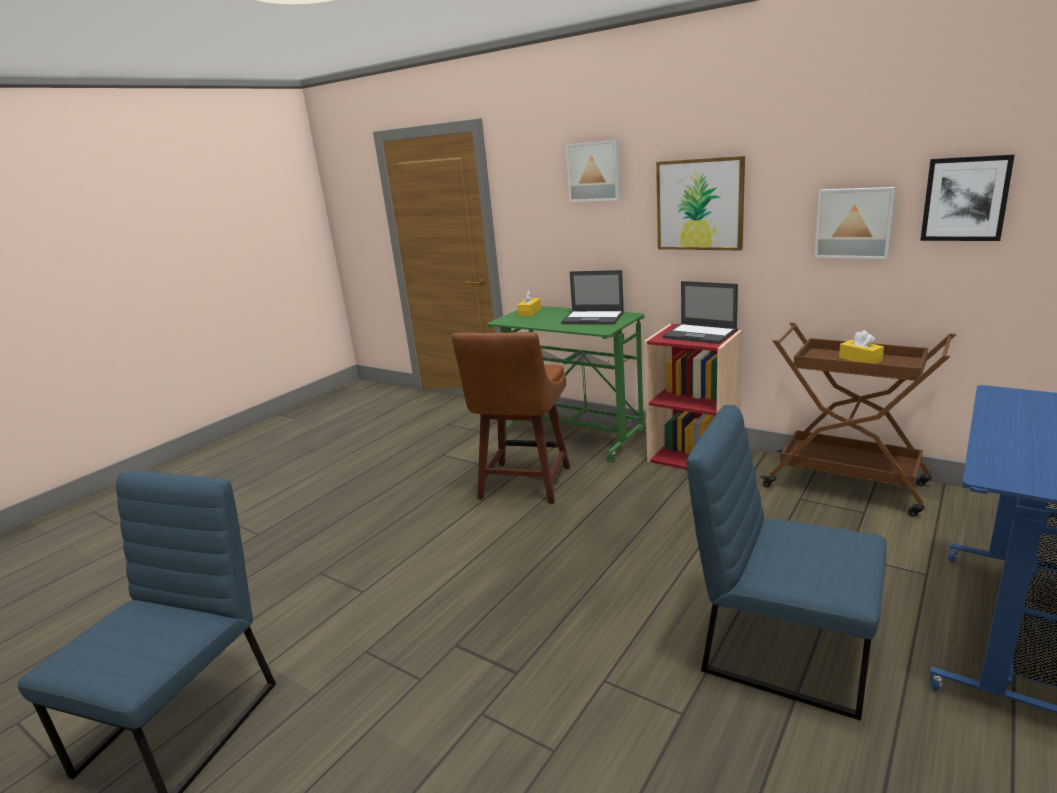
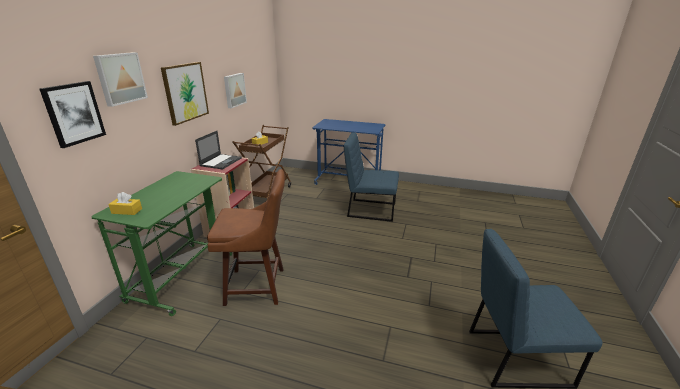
camera: 110 degrees left, 5 degrees up
laptop [561,270,624,325] -> none
blue chair [686,405,887,721] -> blue chair turned 90 degrees clockwise [344,132,399,222]
picture [920,154,1015,241] -> picture moved to [39,81,106,148]

